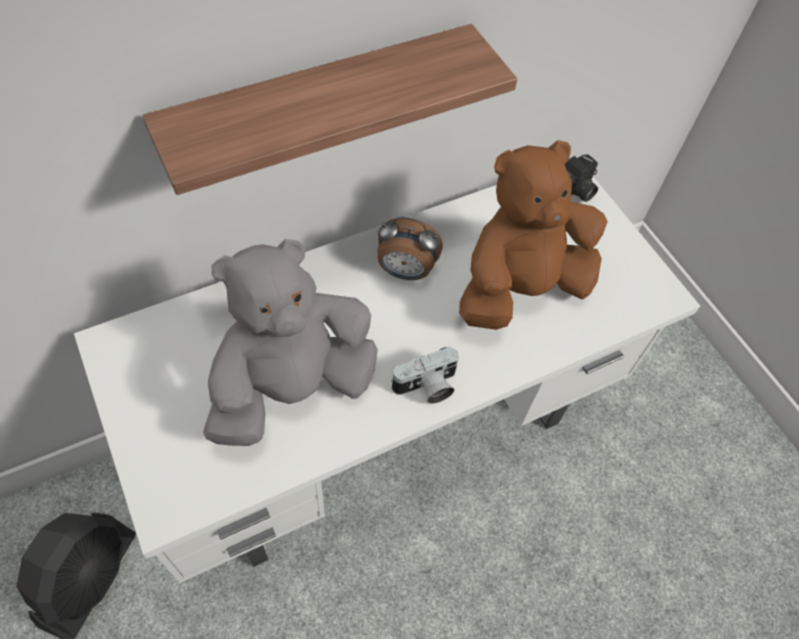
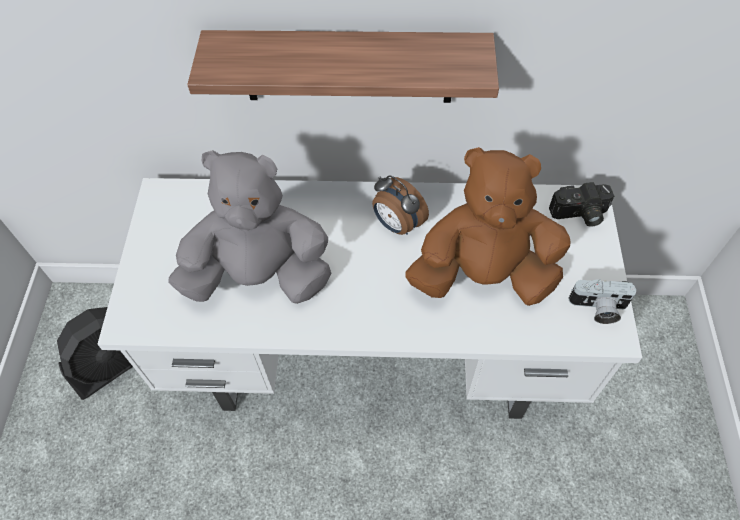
camera: 35 degrees right, 0 degrees up
camera [391,347,459,404] -> camera moved to [568,279,636,324]

